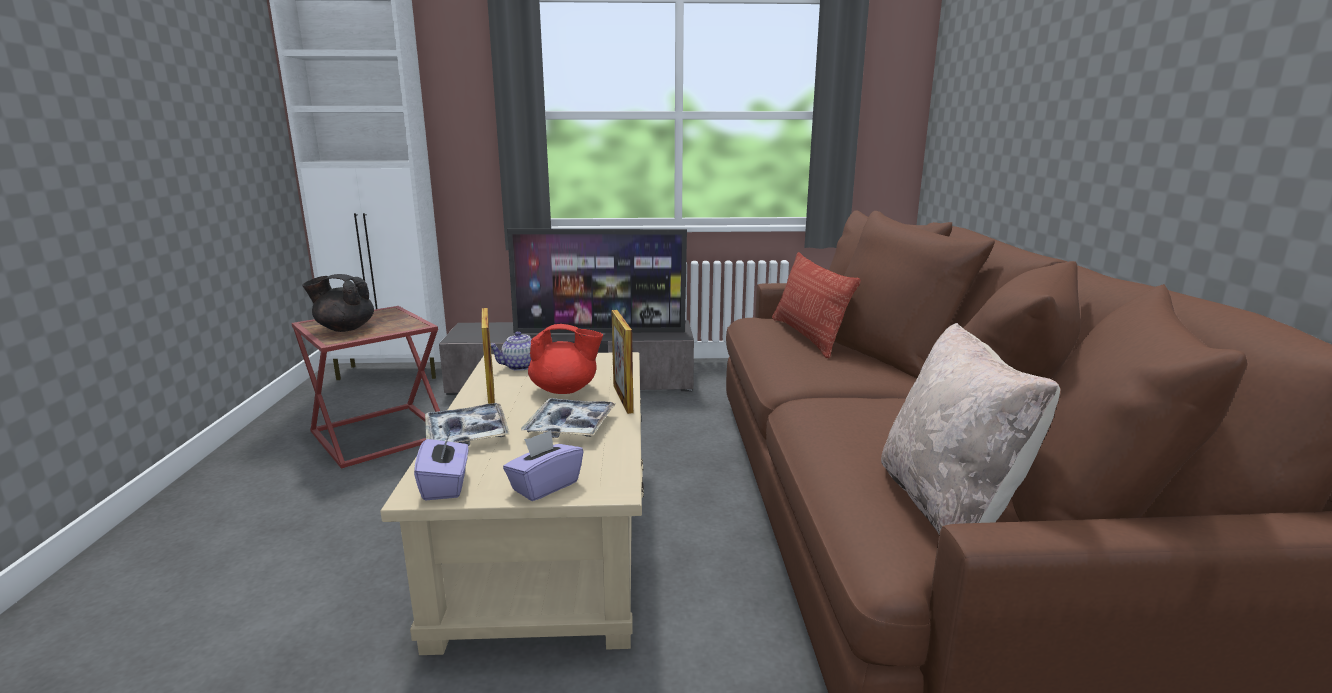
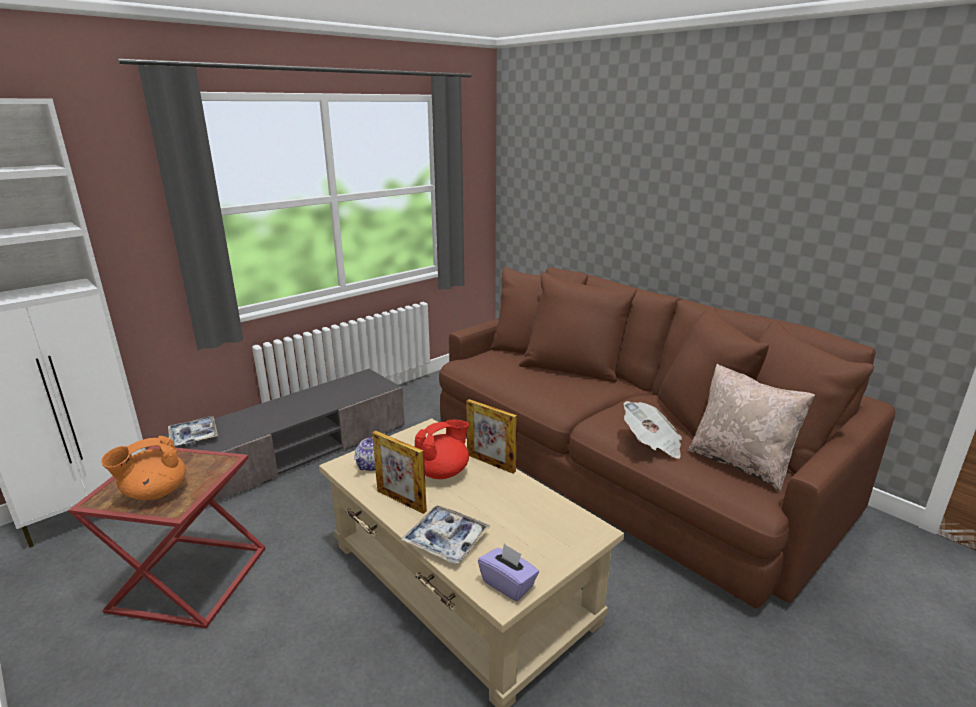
camera: 40 degrees left, 5 degrees up
black teapot [302,274,374,332] -> orange teapot [101,436,186,500]
purple tissue box [503,430,583,501] -> none
television [507,229,687,333] -> none
tray [521,398,616,438] -> tray moved to [168,416,218,447]
pillow [772,252,861,359] -> none
none -> newspaper [624,401,682,459]

